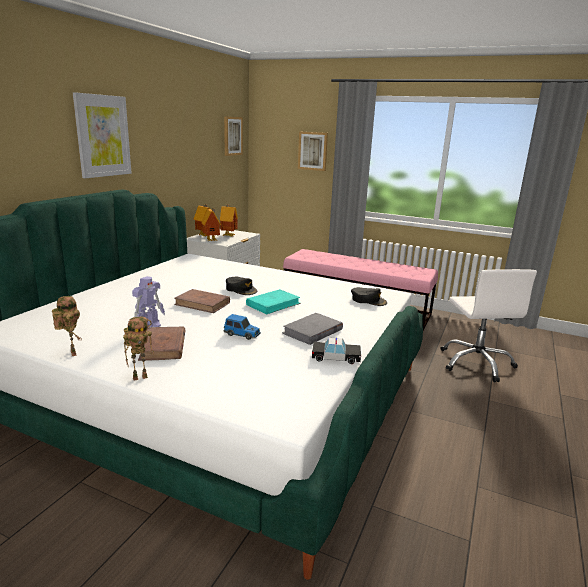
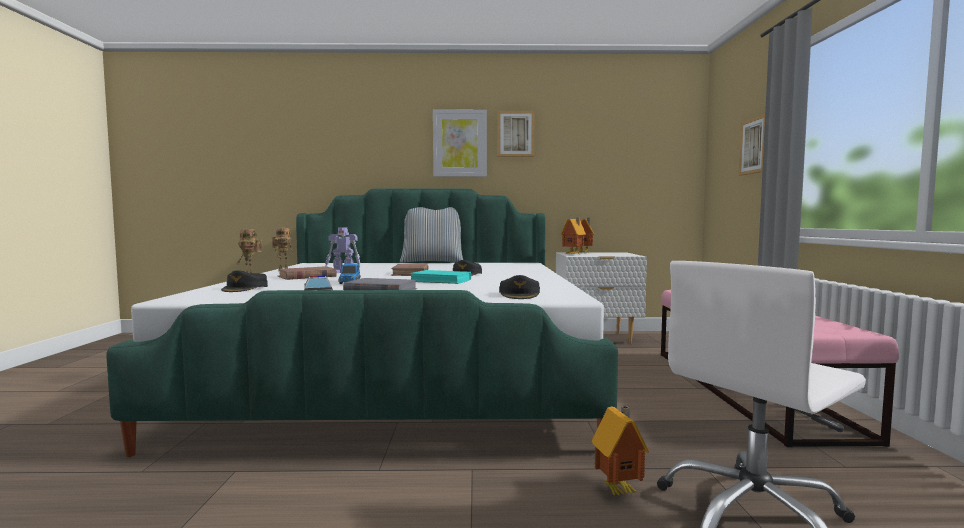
camera: 65 degrees right, 15 degrees down
toy house [220,205,238,237] -> toy house moved to [592,406,649,497]
picture [224,116,243,156] -> picture moved to [497,111,535,157]
none -> black cap [221,270,268,292]
none -> pillow [400,207,463,263]

